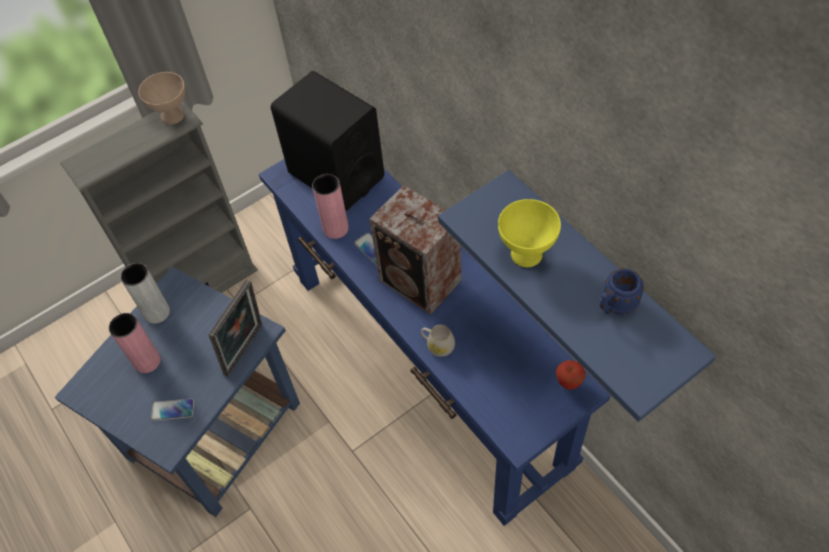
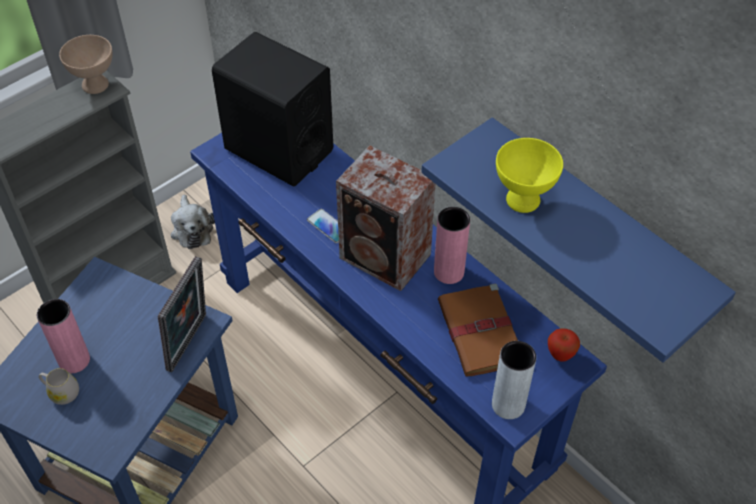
camera: 10 degrees left, 5 degrees down
grey vase [121,263,170,324] -> grey vase moved to [492,341,536,419]
phone [151,399,194,421] -> none
pink vase [312,174,349,239] -> pink vase moved to [434,207,470,284]
white mug [421,324,455,357] -> white mug moved to [39,368,79,405]
blue mug [600,268,645,315] -> none
none -> plush toy [171,195,215,249]
none -> brown book [438,283,518,376]

